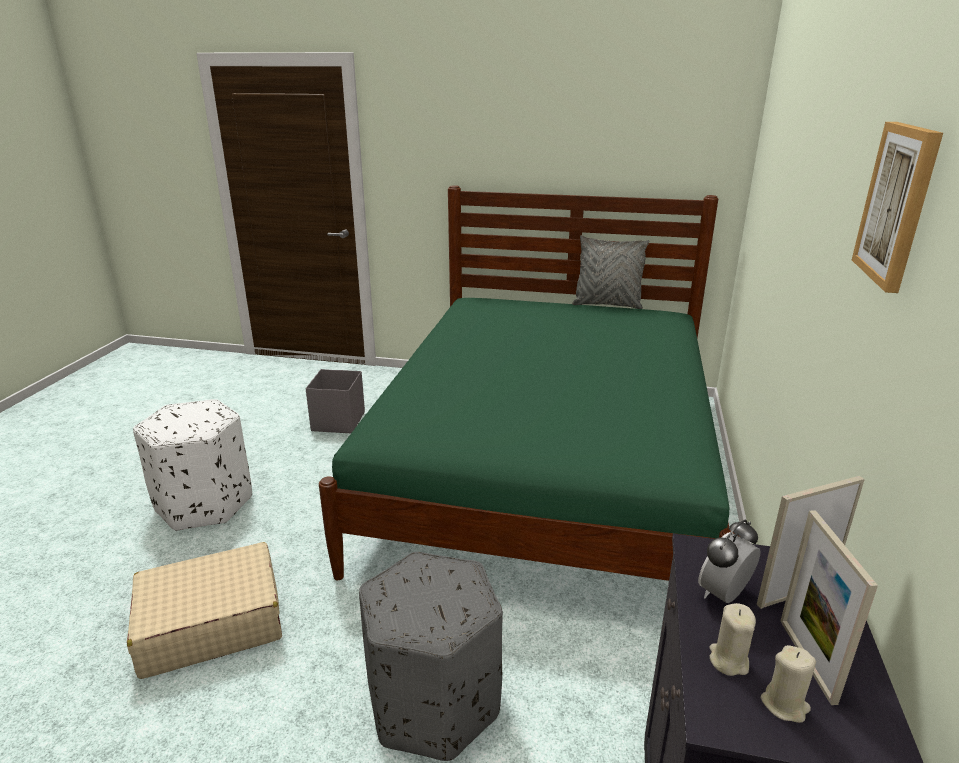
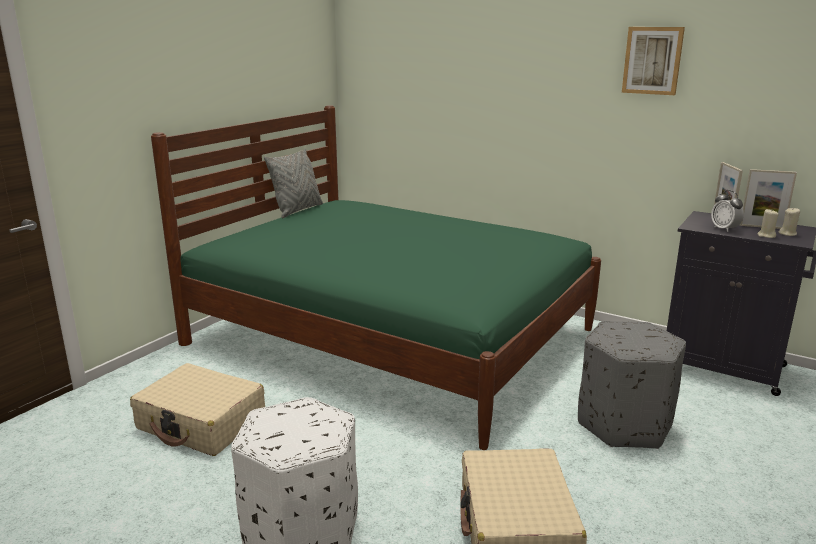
camera: 70 degrees left, 5 degrees down
grey storage box [306,369,365,433] -> beige suitcase [130,363,265,456]

